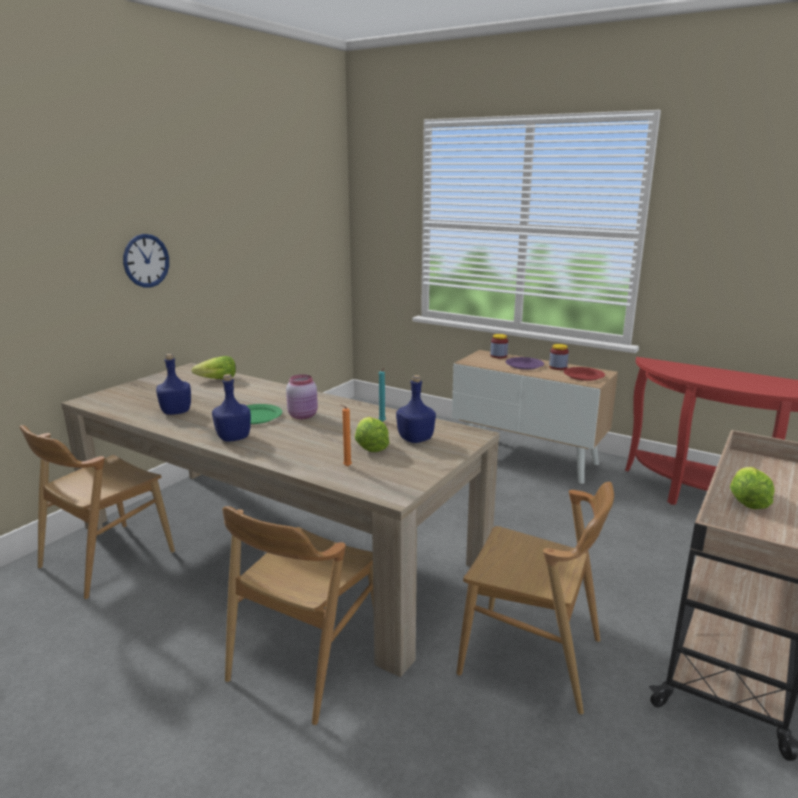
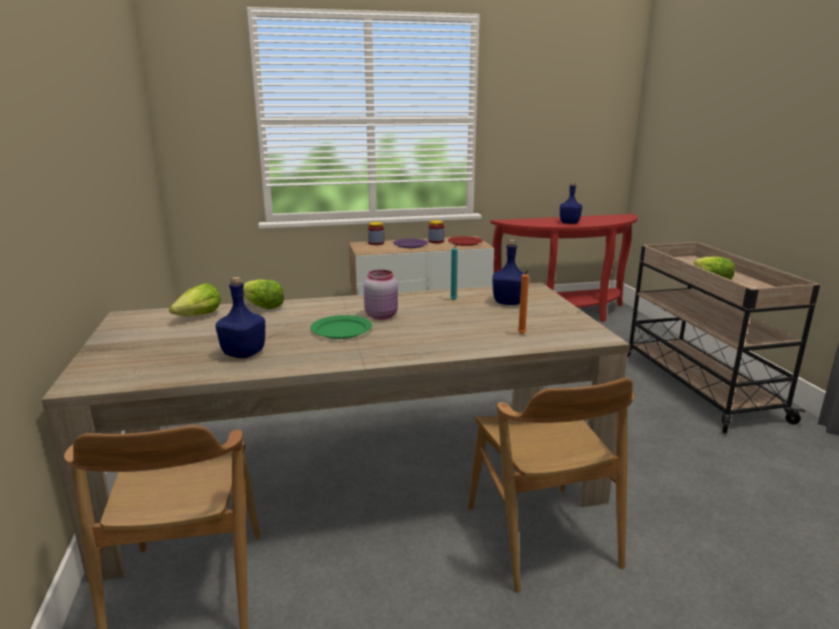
camera: 45 degrees left, 0 degrees up
wall clock [123,234,169,288] -> none
blue bottle [212,374,251,442] -> blue bottle moved to [560,182,582,224]
lettuce [355,417,389,452] -> lettuce moved to [243,279,284,309]
brown chair [457,482,614,714] -> none

